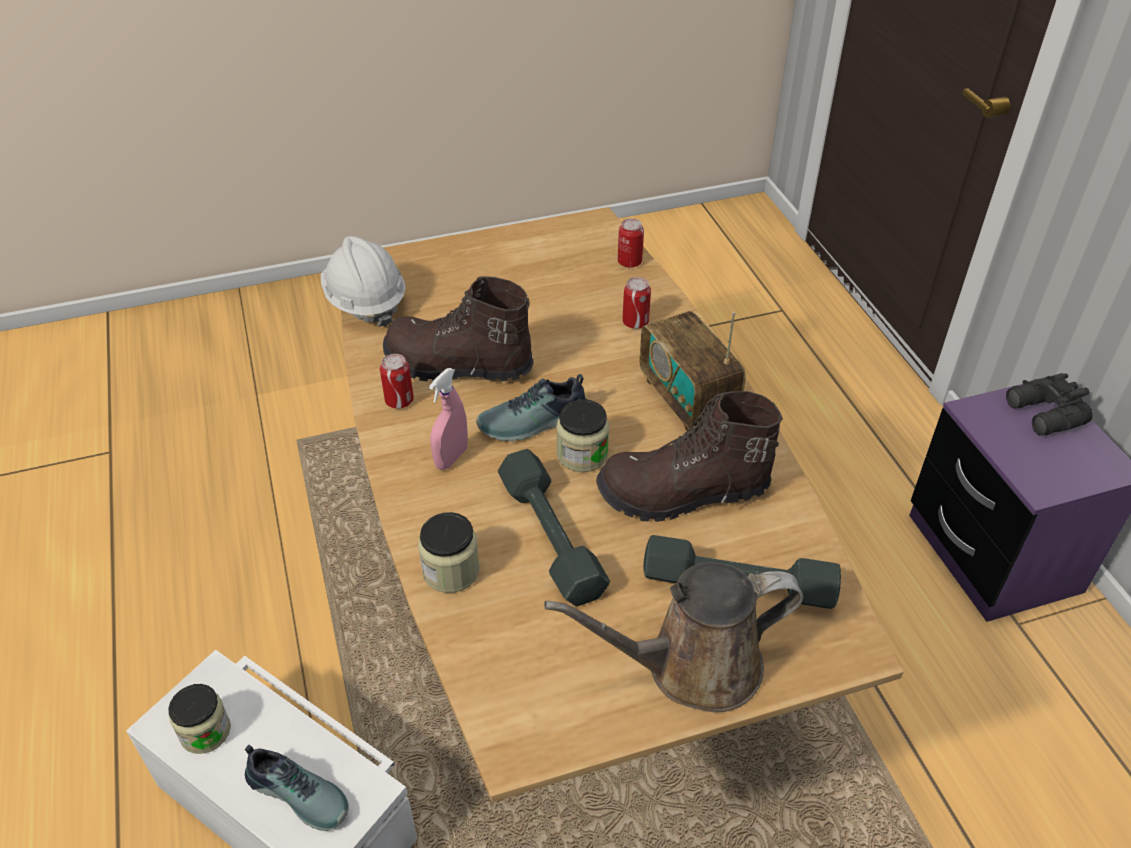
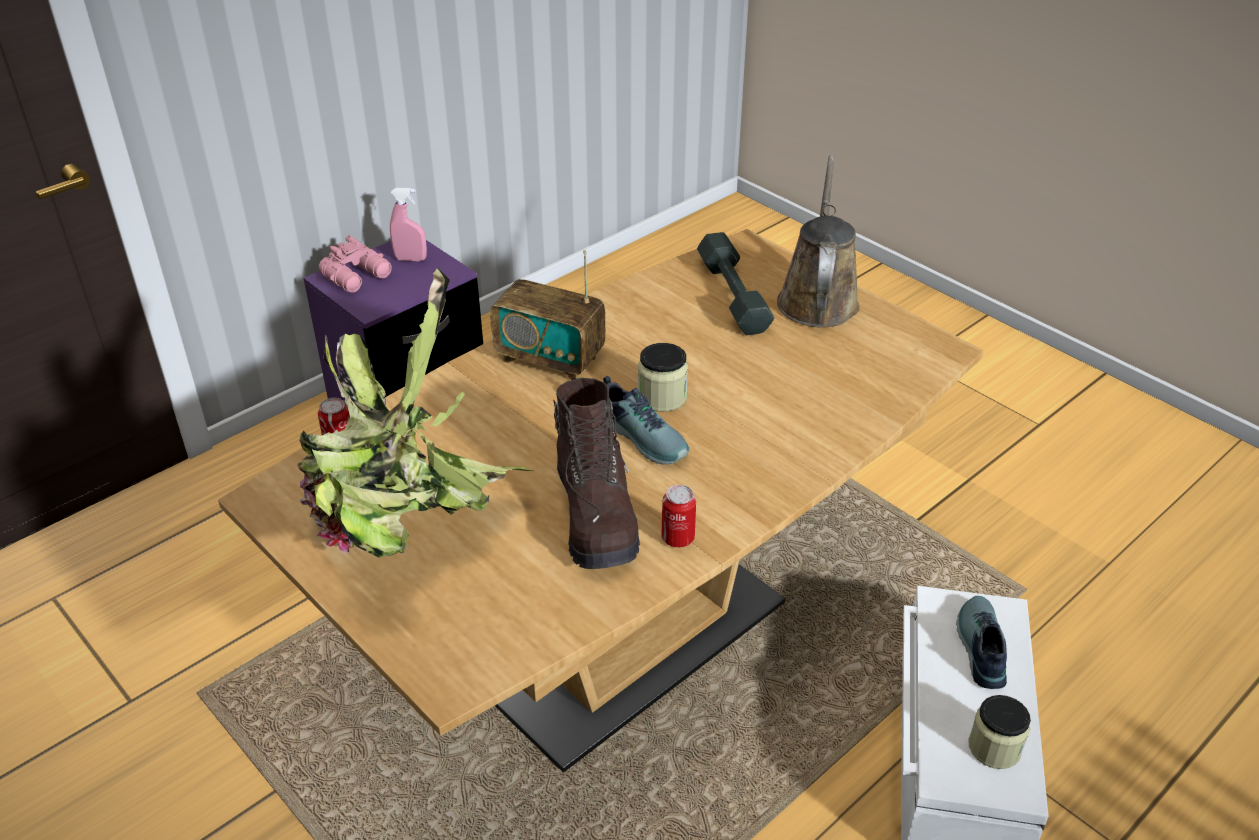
camera: 115 degrees left, 5 degrees down
white hard hat [321,236,406,327] -> none
jar [418,512,480,593] -> none
pink spray bottle [429,368,468,470] -> pink spray bottle moved to [390,188,427,261]
grey dumbbell [498,449,610,607] -> none
brown watering can [544,563,803,712] -> brown watering can turned 135 degrees counterclockwise [777,155,859,328]
brown boot [596,391,783,522] -> none
can [622,277,651,329] -> none
radio [639,311,746,431] -> radio turned 75 degrees clockwise [490,250,606,380]
black binoculars [1006,373,1093,436] -> pink binoculars [319,235,392,293]
none -> potted plant [297,268,534,558]

